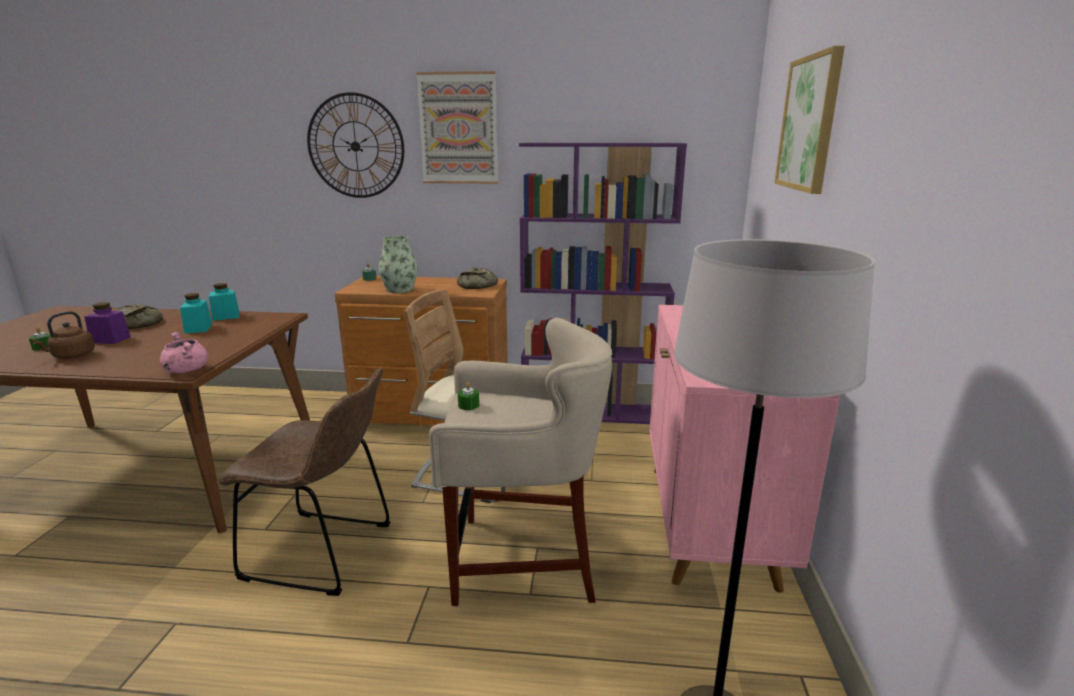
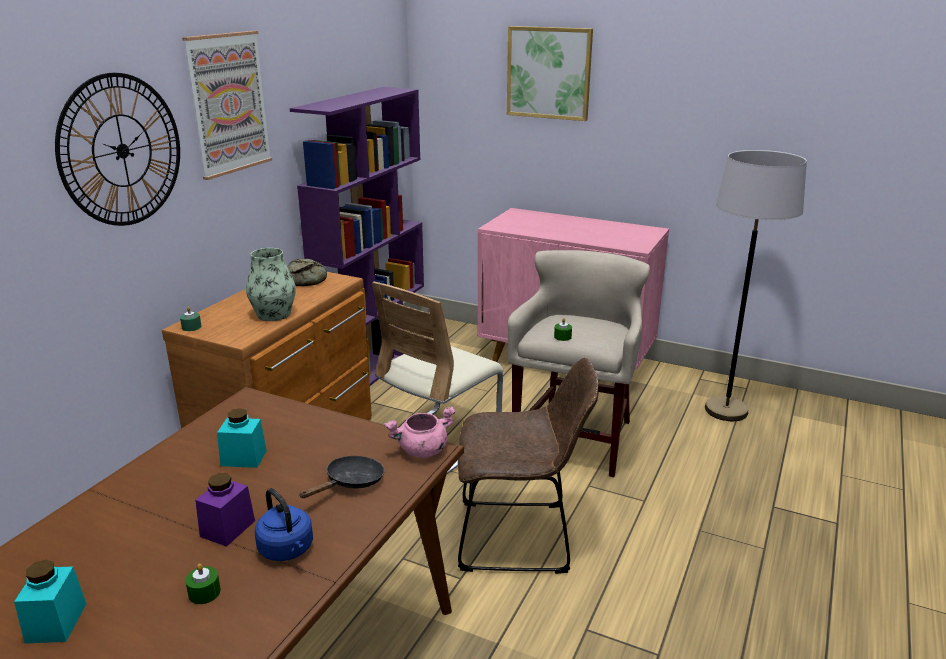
camera: 70 degrees left, 5 degrees up
brown kettle [32,311,95,359] -> blue kettle [255,488,313,561]
bread [117,304,163,329] -> none
turquoise jar [209,283,240,321] -> turquoise jar moved to [14,560,86,644]
brown chair [218,368,391,596] -> brown chair turned 60 degrees clockwise [458,358,599,574]
none -> black frying pan [299,456,385,498]

